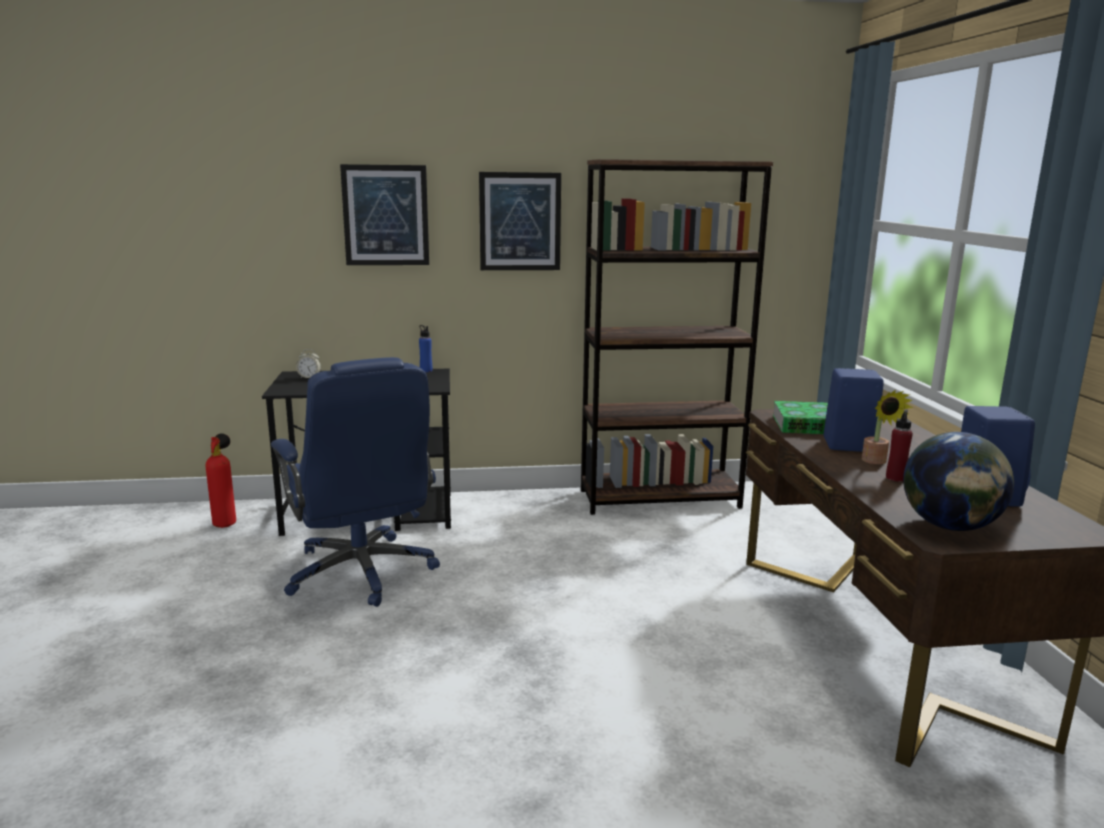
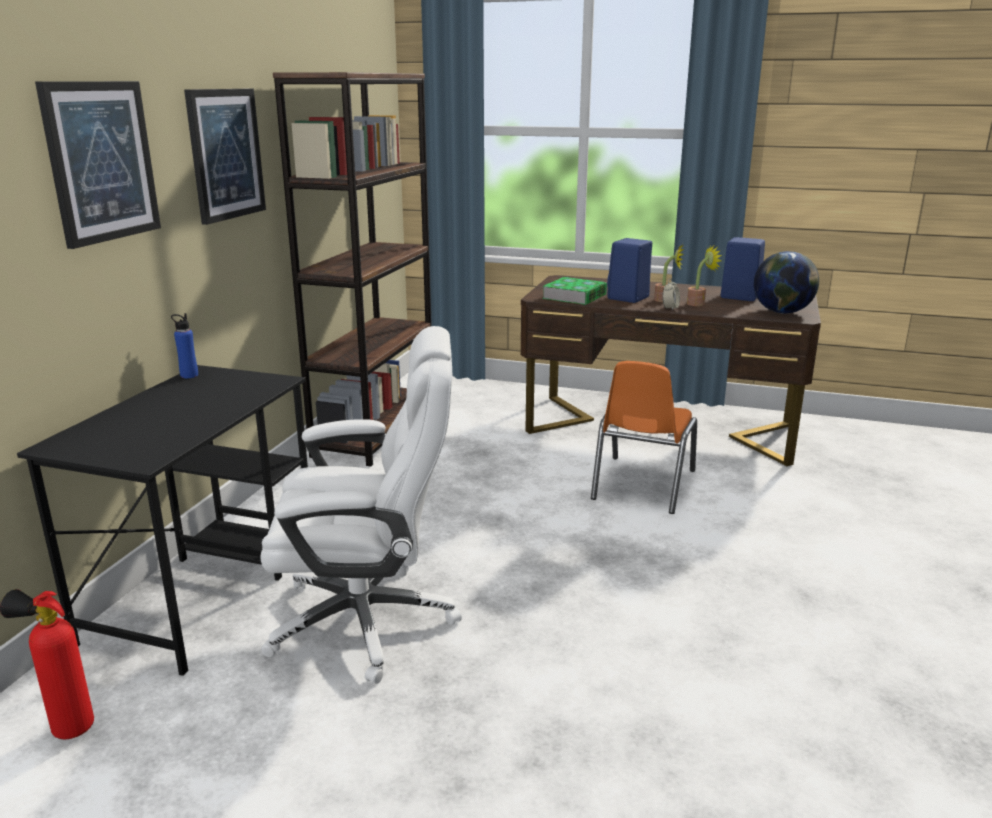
camera: 65 degrees left, 5 degrees up
blue office chair [271,357,440,607] -> white office chair [261,326,462,684]
alarm clock [296,349,321,378] -> alarm clock moved to [663,278,680,311]
red bottle [886,409,913,482] -> potted plant [687,246,722,306]
none -> orange chair [591,361,697,514]

